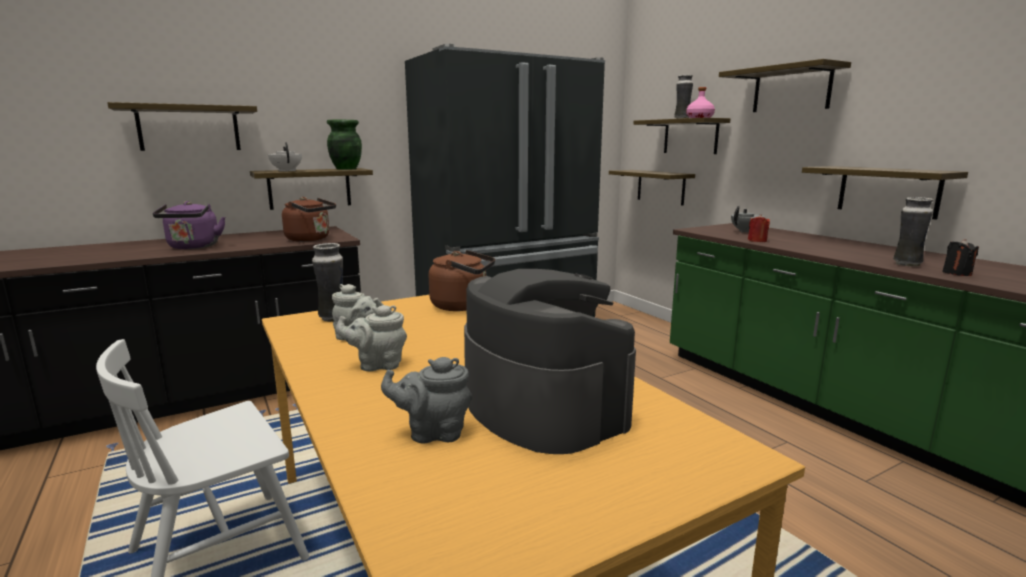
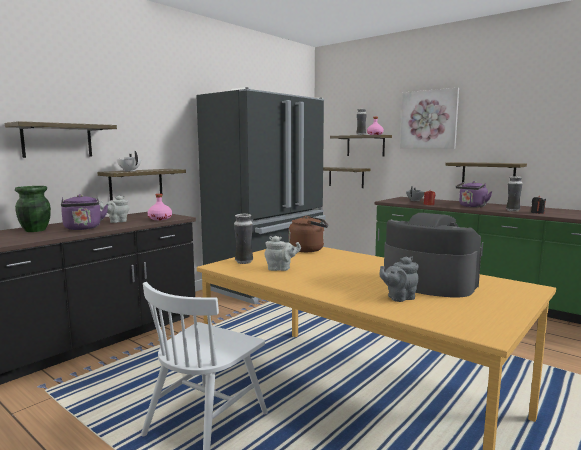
camera: 20 degrees left, 5 degrees down
brown kettle [282,197,336,242] -> pink bottle [148,194,172,220]
green vase [327,120,362,170] -> green vase moved to [15,186,51,232]
grey teapot [336,305,407,372] -> grey teapot moved to [99,196,129,223]
shelf [719,59,851,112] -> picture [400,88,459,149]
none -> purple kettle [456,181,492,207]

